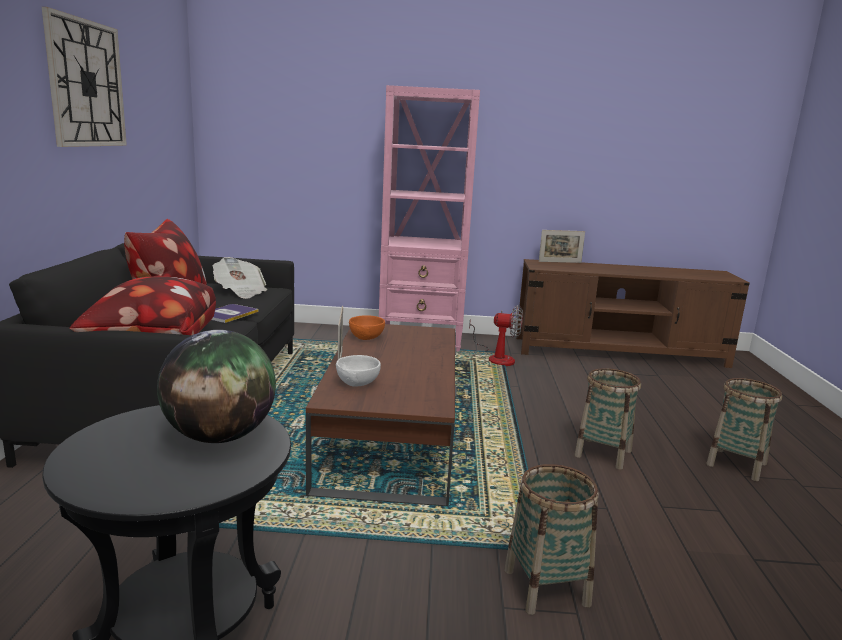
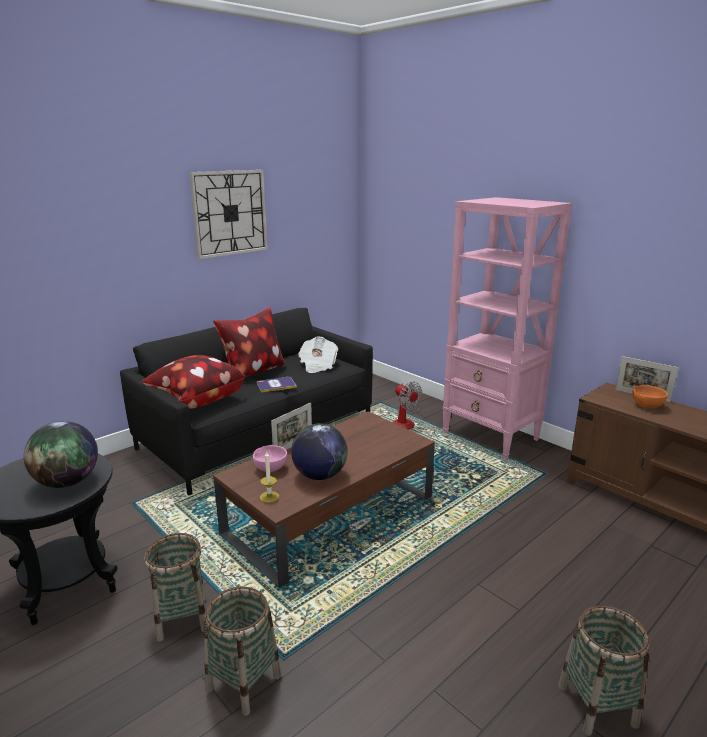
camera: 45 degrees right, 5 degrees up
white bowl [336,355,381,387] -> pink bowl [253,445,287,472]
orange bowl [349,315,385,340] -> orange bowl moved to [633,385,668,408]
fan [469,305,523,366] -> fan moved to [393,382,422,430]
basket [575,368,641,469] -> basket moved to [144,533,206,642]
none -> candle [260,452,279,503]
none -> globe [291,423,347,480]

